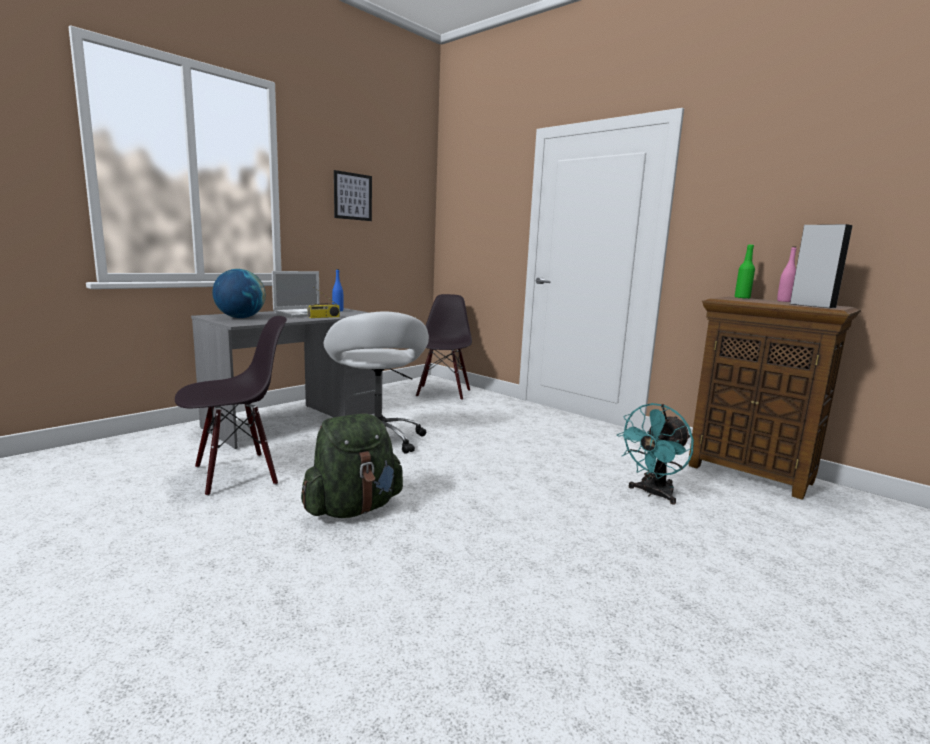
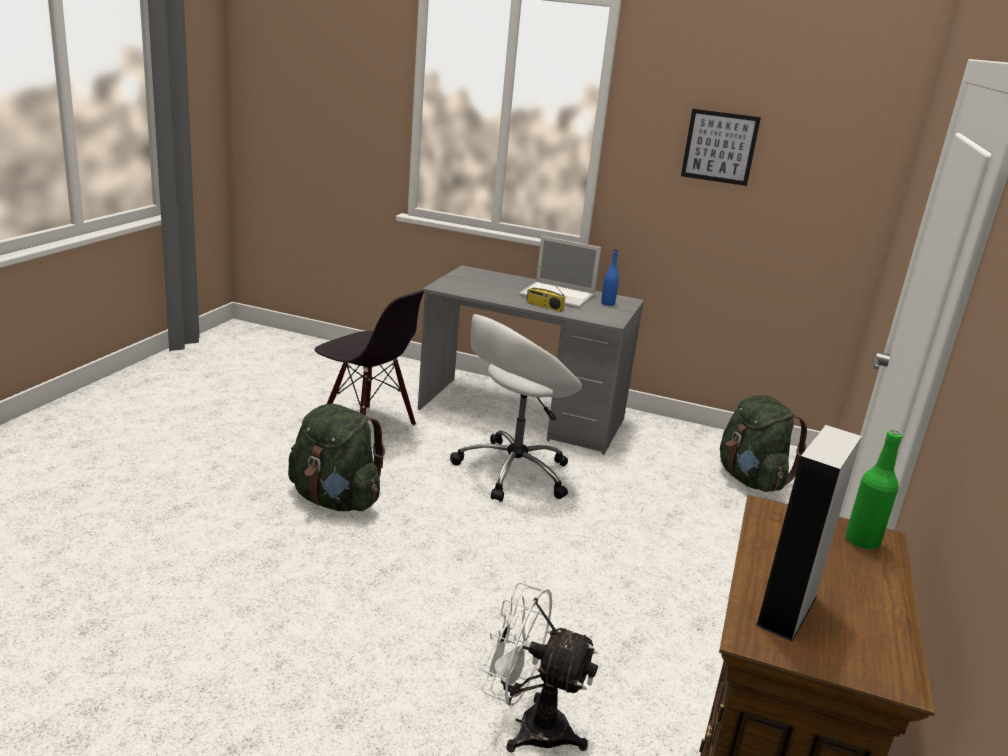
camera: 65 degrees right, 10 degrees up
globe [212,269,266,318] -> none
black chair [416,294,472,400] -> green backpack [720,395,807,492]
turquoise fan [617,403,694,505] -> white fan [481,582,598,752]
pink bottle [777,246,797,302] -> none

